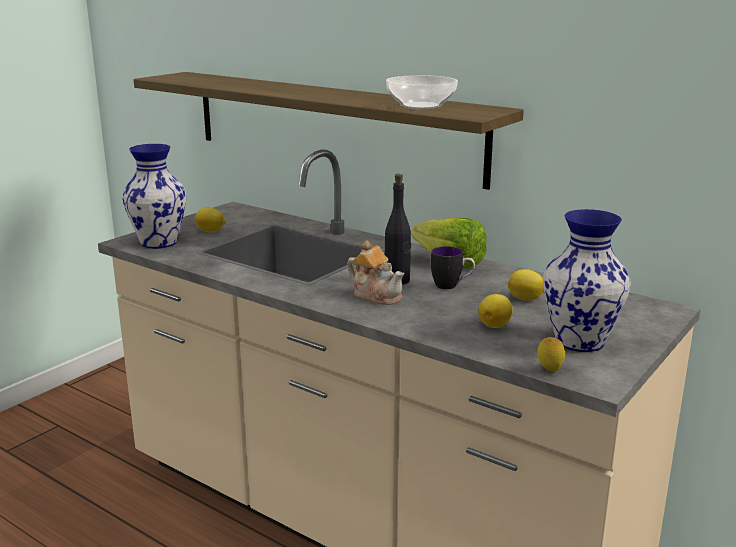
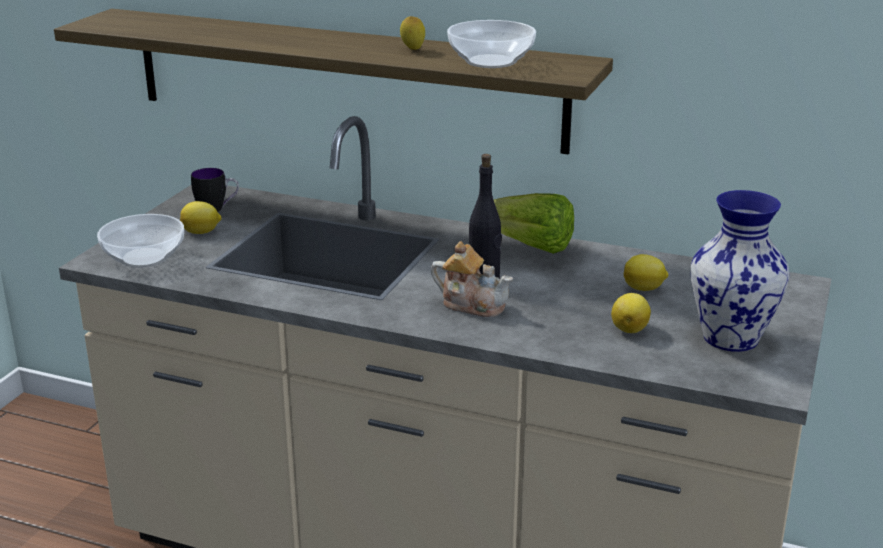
camera: 15 degrees left, 5 degrees up
vase [122,144,186,249] -> bowl [97,214,184,268]
mug [431,246,475,290] -> mug moved to [191,168,239,212]
lemon [538,337,565,372] -> lemon moved to [400,16,425,50]

